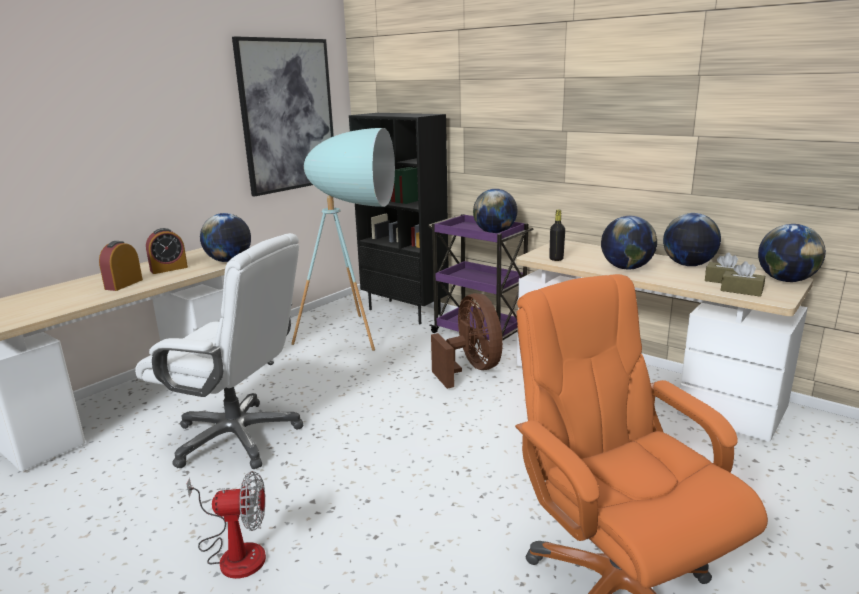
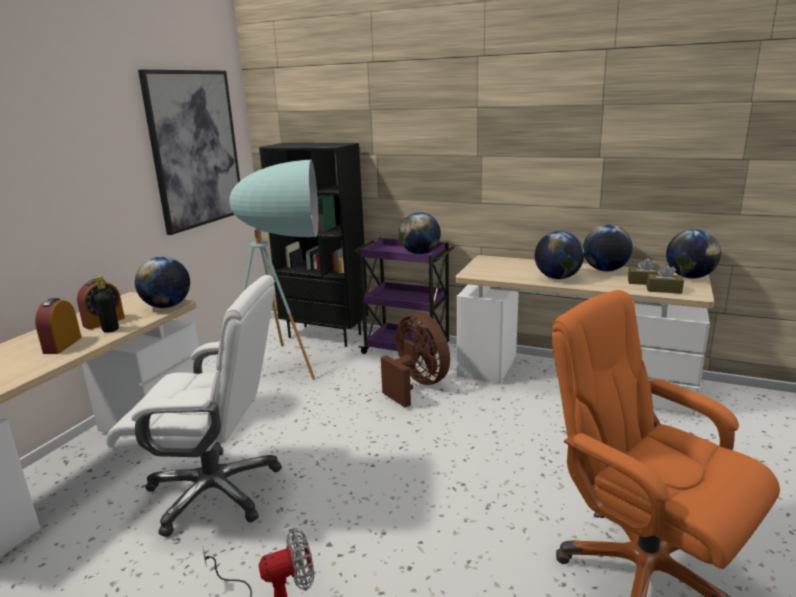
camera: 15 degrees left, 0 degrees up
black bottle [549,210,565,261] -> black bottle moved to [95,276,119,333]

